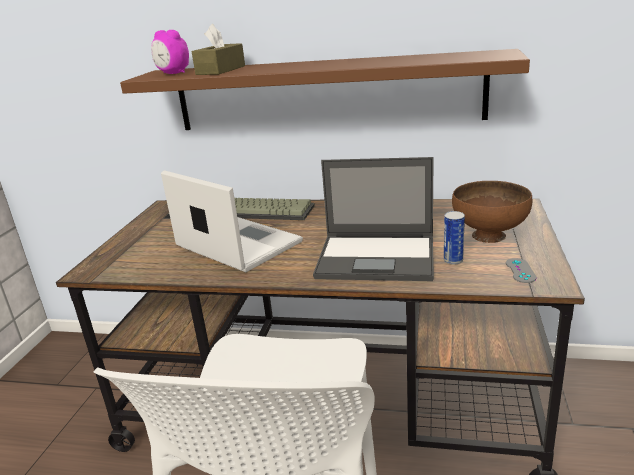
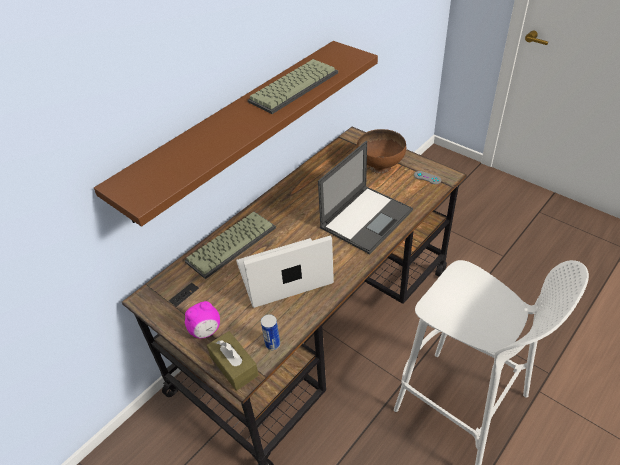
camera: 60 degrees left, 20 degrees up
alarm clock [151,30,189,74] -> alarm clock moved to [185,301,220,339]
brown tissue box [192,24,245,75] -> brown tissue box moved to [207,331,259,391]
can [444,211,465,265] -> can moved to [261,314,280,350]
none -> keyboard [248,59,338,114]

